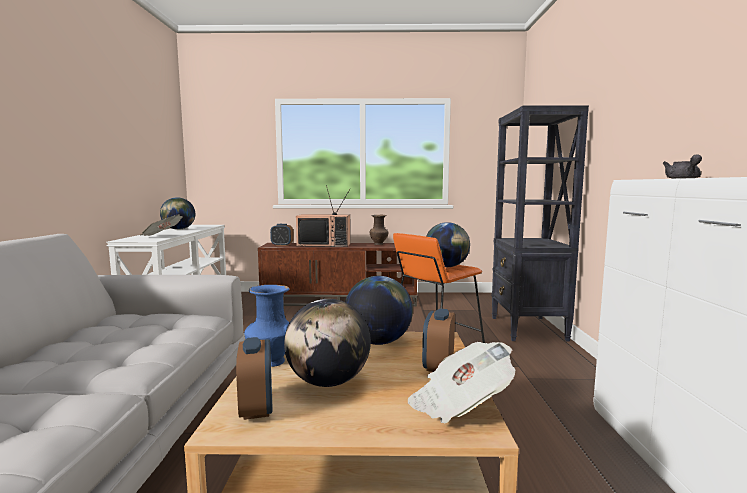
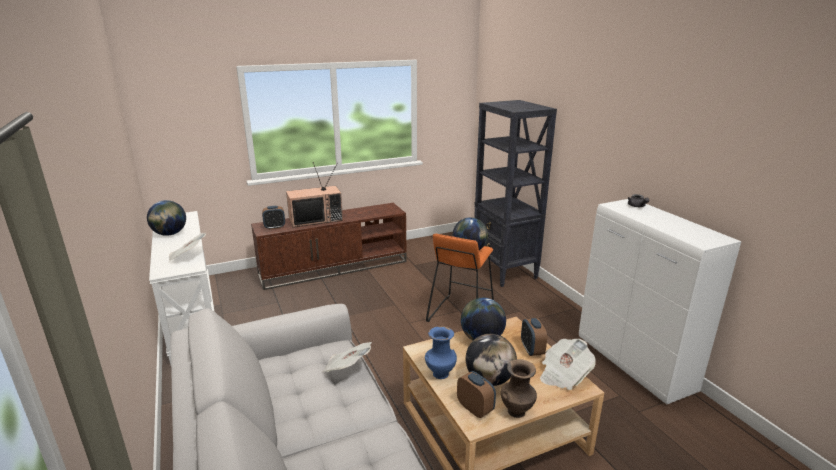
camera: 25 degrees left, 15 degrees up
brown vase [370,215,389,245] -> brown vase moved to [501,359,537,418]
none -> newspaper [323,342,372,372]

